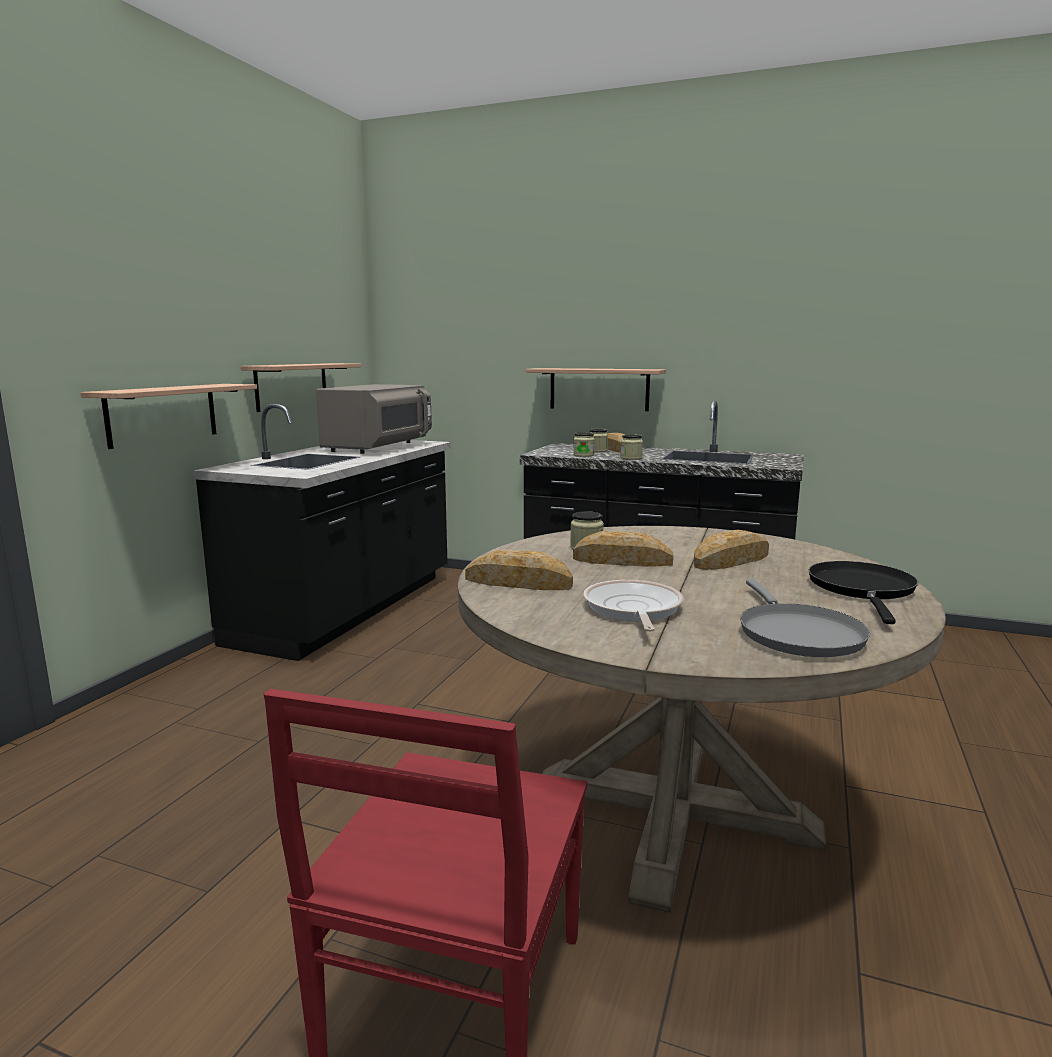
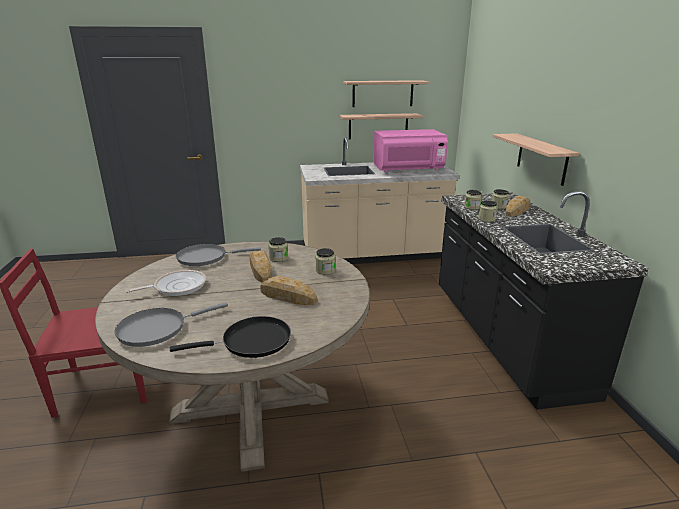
camera: 60 degrees right, 10 degrees up
shelf [81,384,257,449] -> shelf moved to [343,80,429,107]
black counter [193,404,451,661] -> beige counter [300,137,460,264]
grey microwave [316,384,432,454] -> pink microwave [373,129,448,172]
bread [465,549,573,590] -> grey frying pan [176,244,261,266]
none -> jar [315,248,335,275]

